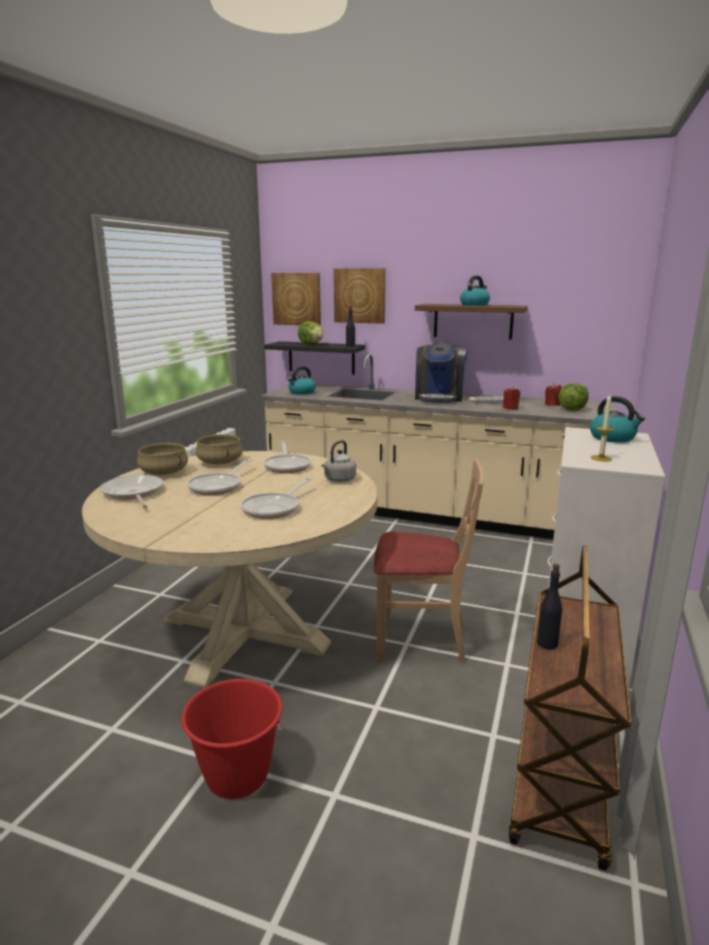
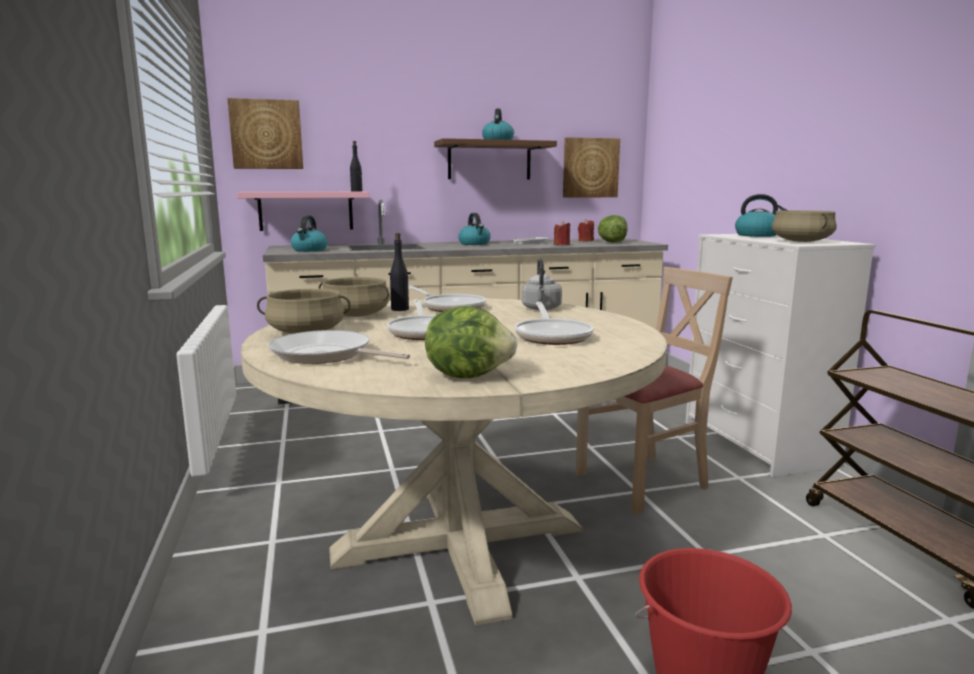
camera: 35 degrees left, 5 degrees down
black shelf [264,341,365,375] -> pink shelf [237,192,369,231]
lettuce [298,321,323,345] -> lettuce moved to [425,306,517,378]
picture [334,268,385,324] -> picture moved to [563,137,620,198]
coffee machine [415,343,468,403] -> kettle [458,213,491,245]
black bottle [537,564,562,650] -> black bottle moved to [390,233,409,311]
candle [591,394,615,462] -> beige cooking pot [772,210,837,242]

